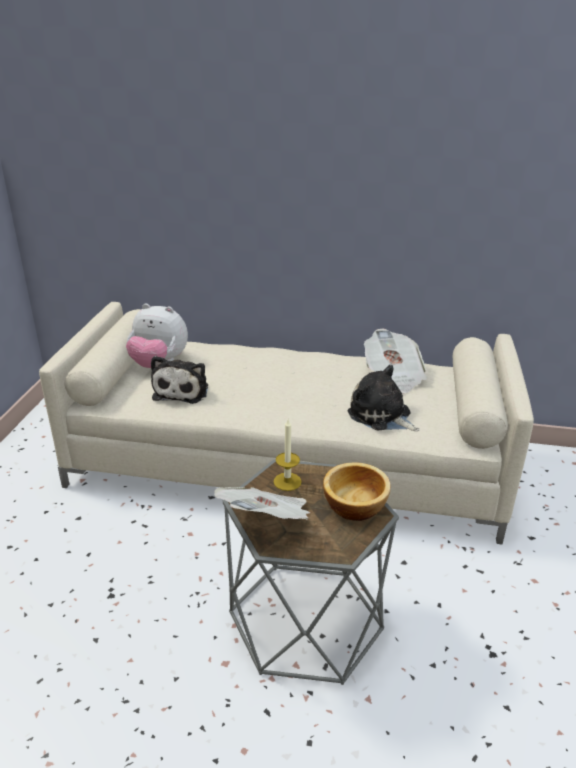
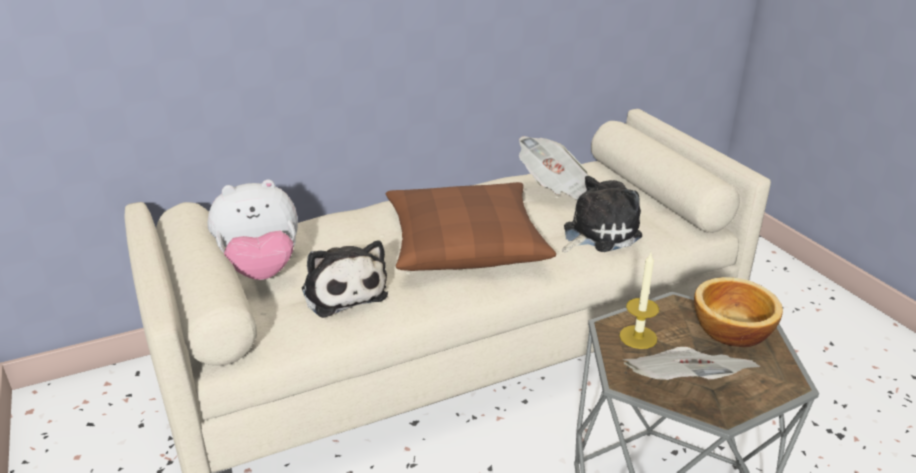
camera: 35 degrees left, 0 degrees up
plush toy [347,365,420,431] -> plush toy turned 135 degrees clockwise [562,176,642,253]
none -> brown pillow [386,182,556,271]

